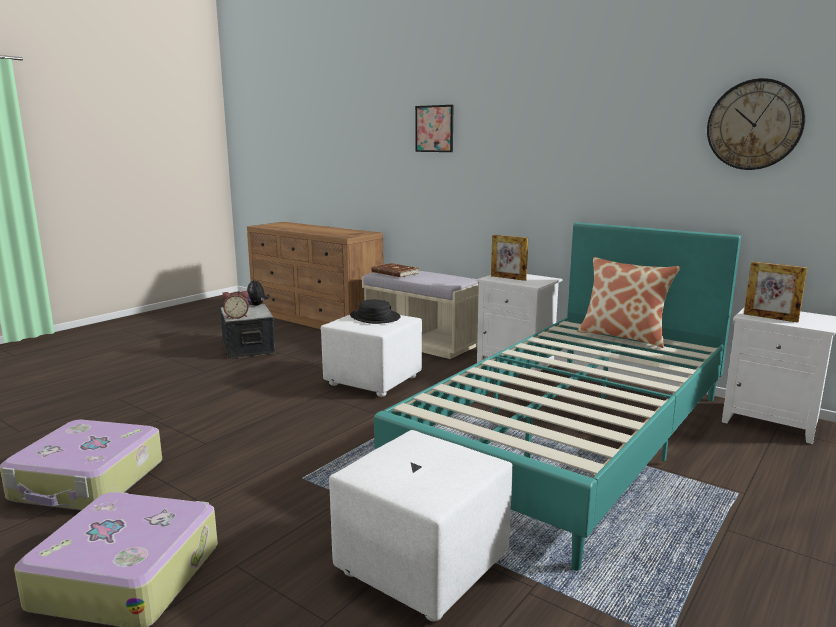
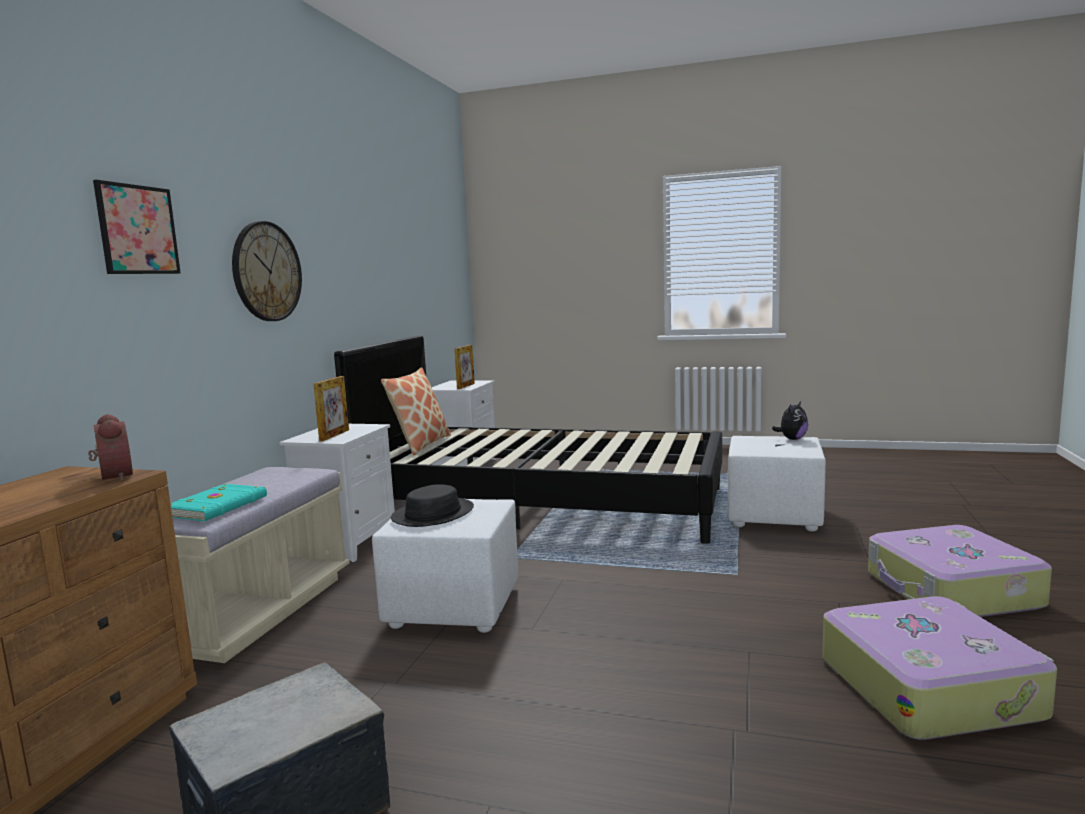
camera: 110 degrees left, 5 degrees down
alarm clock [222,291,249,319] -> alarm clock moved to [88,414,133,481]
plush toy [247,277,269,306] -> plush toy moved to [772,401,808,440]
brown book [371,263,419,277] -> turquoise book [170,484,267,521]
turquoise bed [374,222,741,571] -> black bed [334,336,722,544]
wall clock [707,78,805,170] -> wall clock moved to [232,221,302,321]

